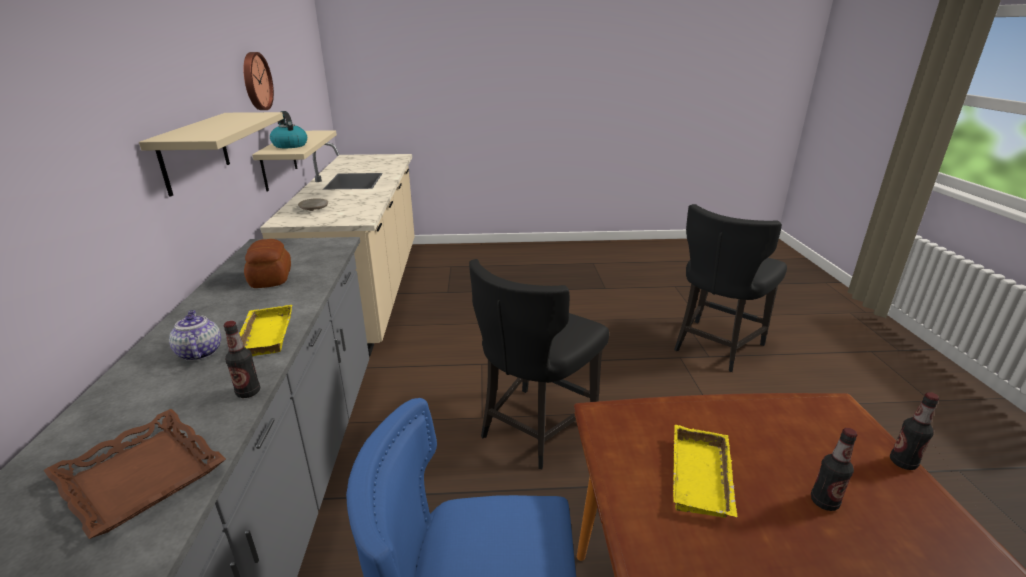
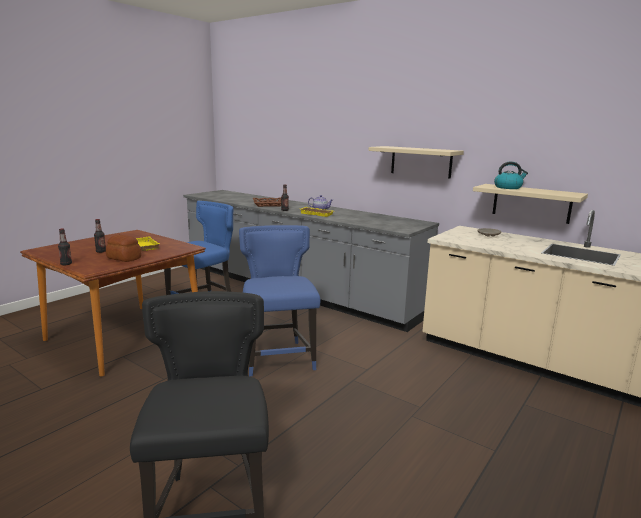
camera: 130 degrees right, 10 degrees down
wall clock [243,52,274,110] -> none
bread [244,239,291,288] -> bread moved to [106,235,142,262]
black chair [469,259,609,469] -> blue chair [239,225,321,377]

